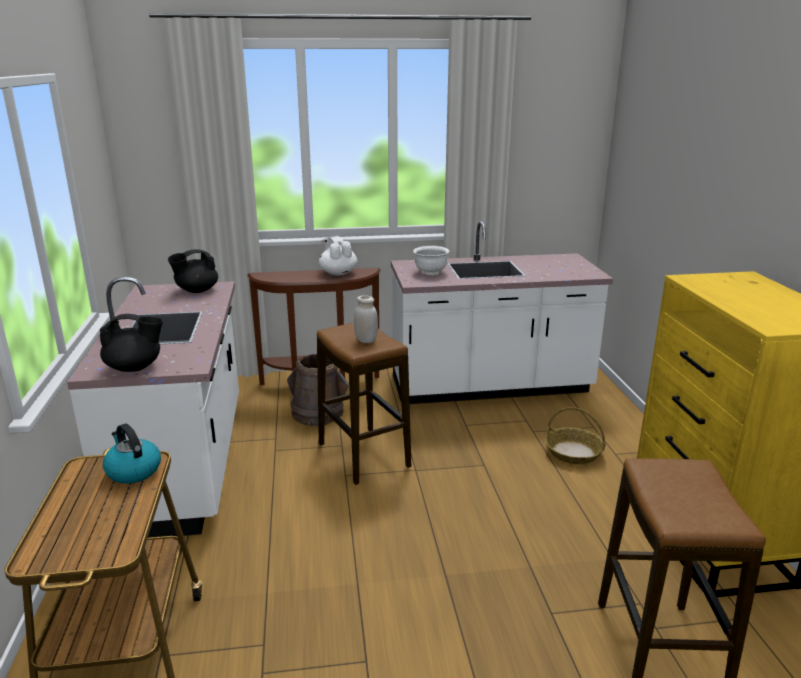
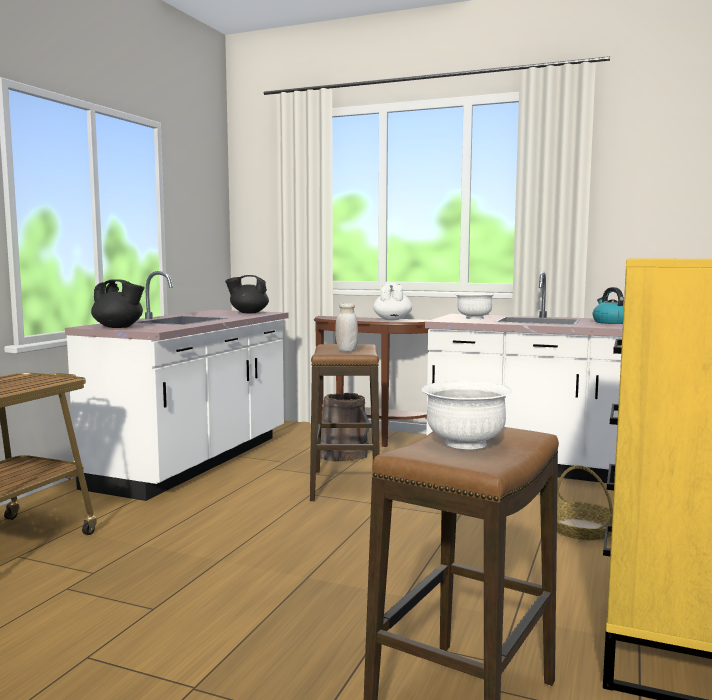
camera: 30 degrees right, 15 degrees down
kettle [103,424,161,484] -> kettle moved to [593,287,624,324]
none -> white bowl [422,381,512,449]

